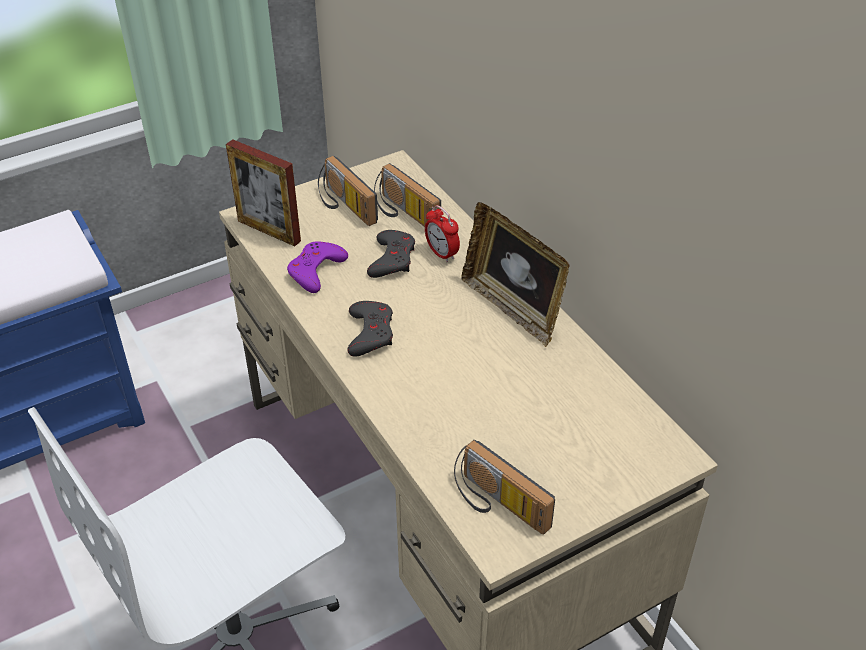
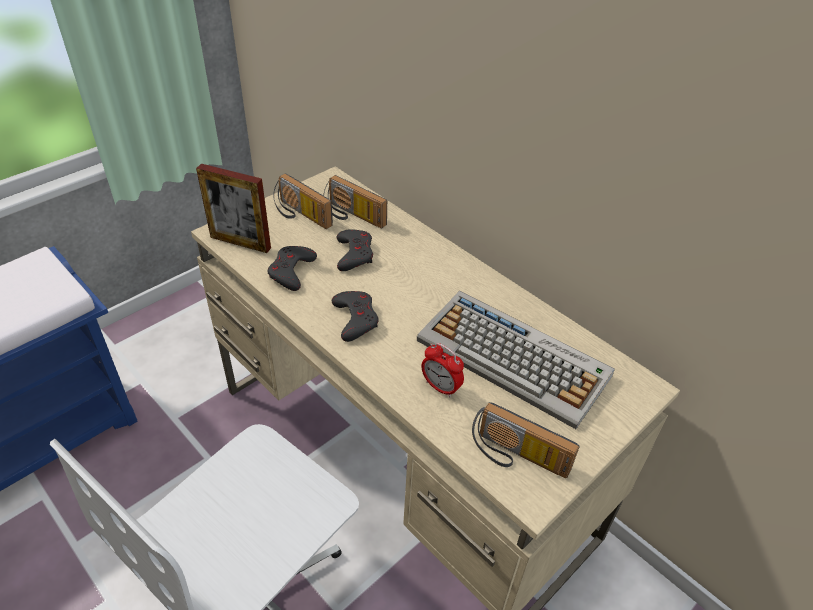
camera: 15 degrees left, 0 degrees up
purple game controller [287,241,348,293] -> grey game controller [268,246,317,291]
alarm clock [425,205,460,262] -> alarm clock moved to [421,343,464,397]
picture frame [462,202,569,347] -> none
none -> keyboard [417,291,615,429]

